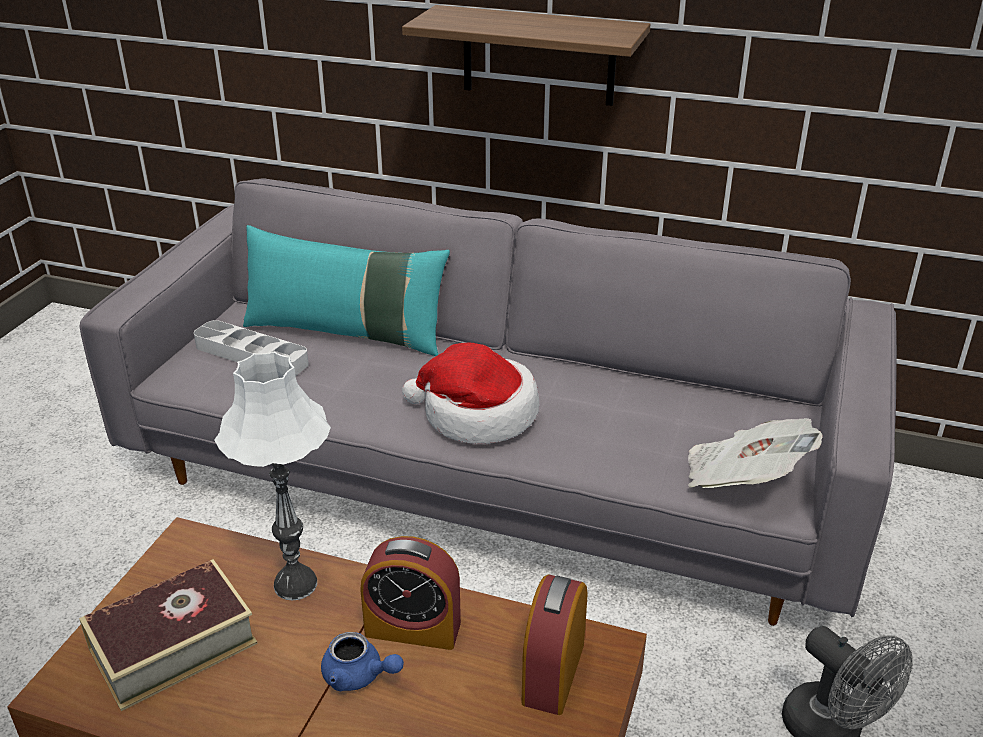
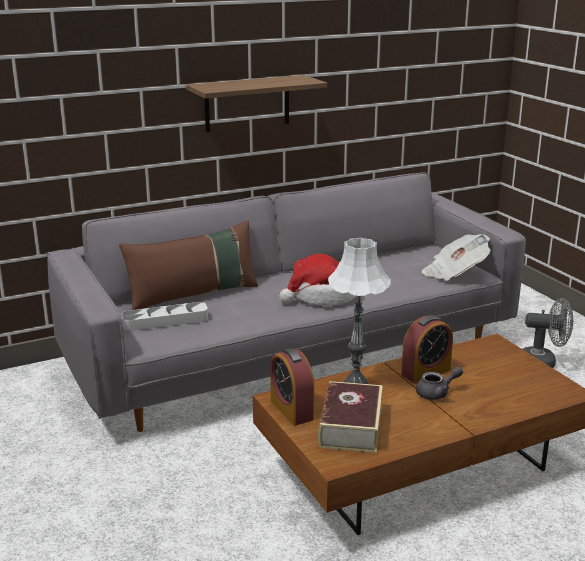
camera: 45 degrees left, 10 degrees down
turquoise pillow [243,225,450,356] -> brown pillow [119,221,258,310]
blue teapot [321,632,404,691] -> grey teapot [416,366,463,400]
alarm clock [521,575,588,715] -> alarm clock moved to [270,348,314,425]

